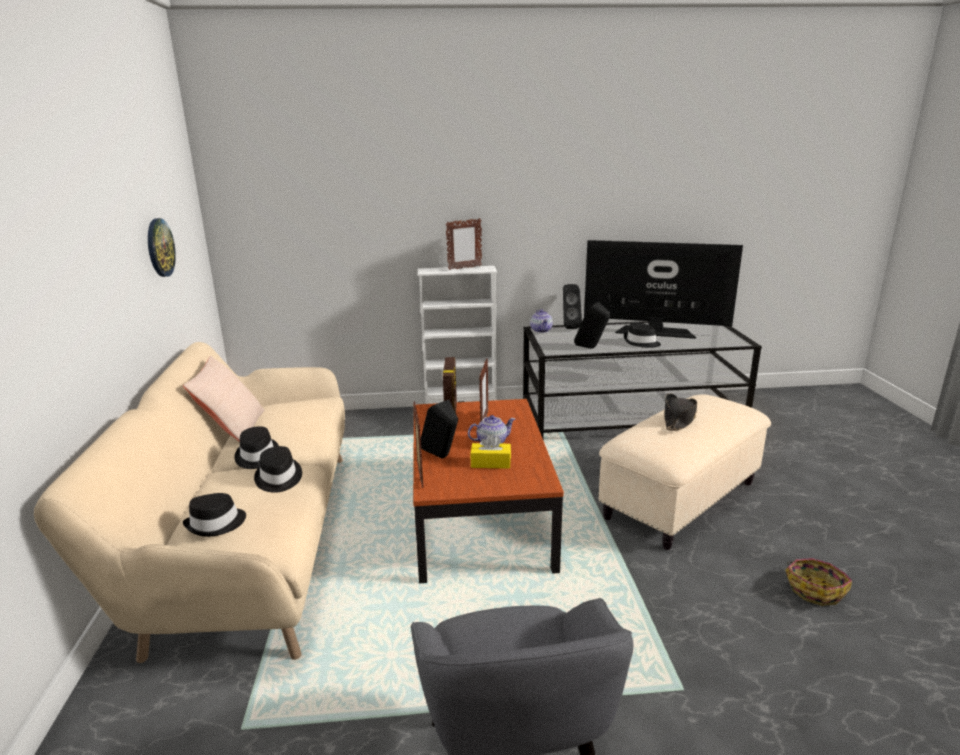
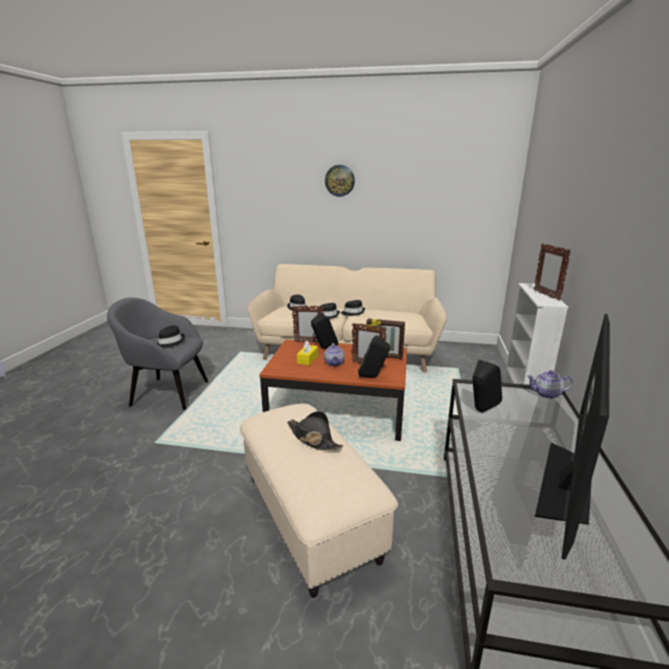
camera: 105 degrees right, 0 degrees up
wall clock [148,218,176,277] -> wall clock moved to [325,165,355,197]
beige pillow [183,356,265,442] -> none
black speaker [563,284,582,329] -> black speaker moved to [358,335,390,378]
black hat [624,322,661,348] -> black hat moved to [156,325,185,348]
basket [785,558,852,606] -> none

